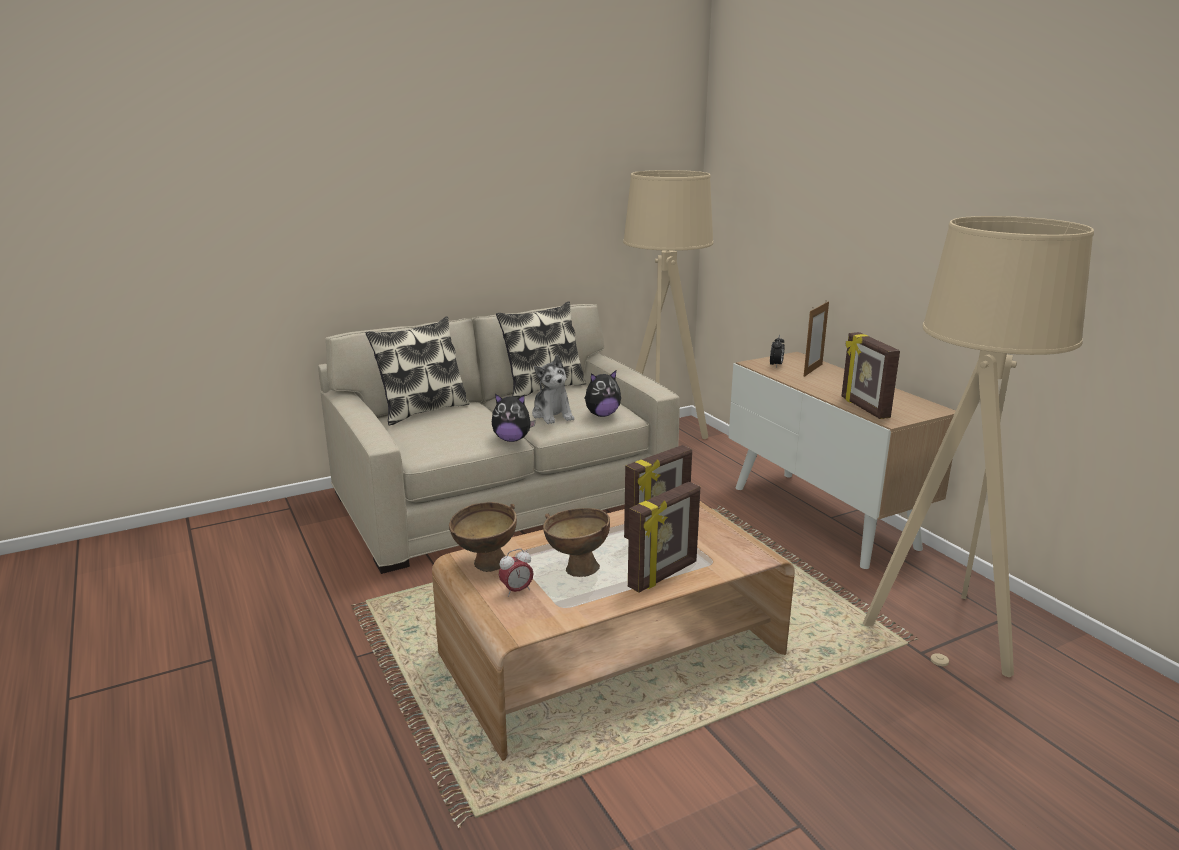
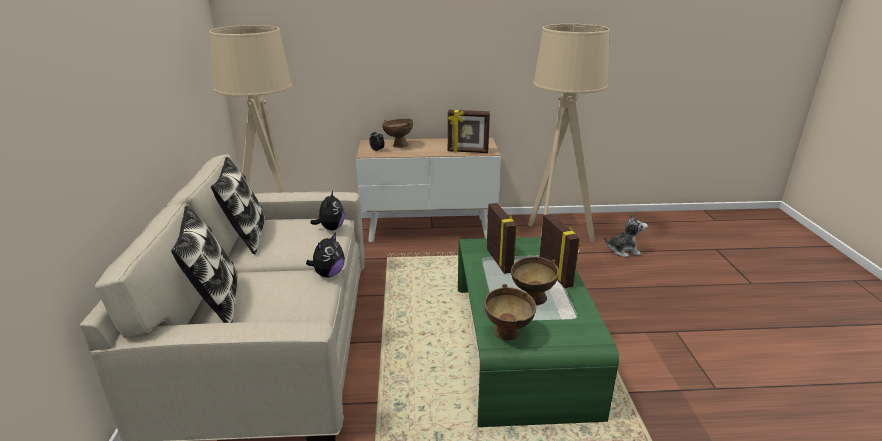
camera: 65 degrees left, 5 degrees up
brown coffee table [432,501,795,761] -> green coffee table [458,237,619,427]
alarm clock [499,548,534,597] -> none
plush toy [532,355,574,424] -> plush toy moved to [604,212,648,257]
picture frame [804,301,829,377] -> brown bowl [382,118,413,148]

